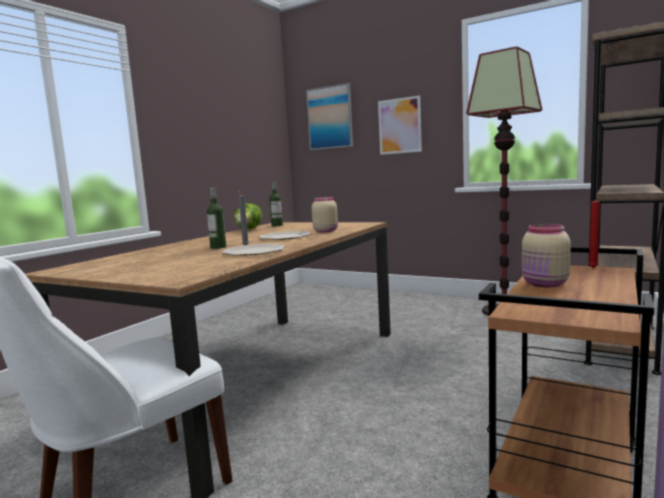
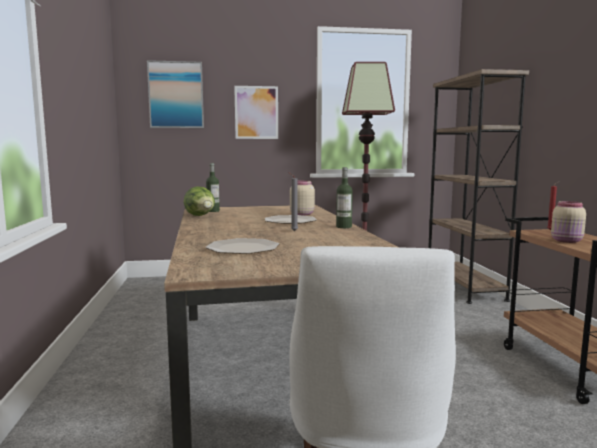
camera: 40 degrees left, 0 degrees up
bottle [207,187,226,249] -> bottle moved to [336,167,353,228]
plate [222,244,285,256] -> plate moved to [206,238,279,254]

